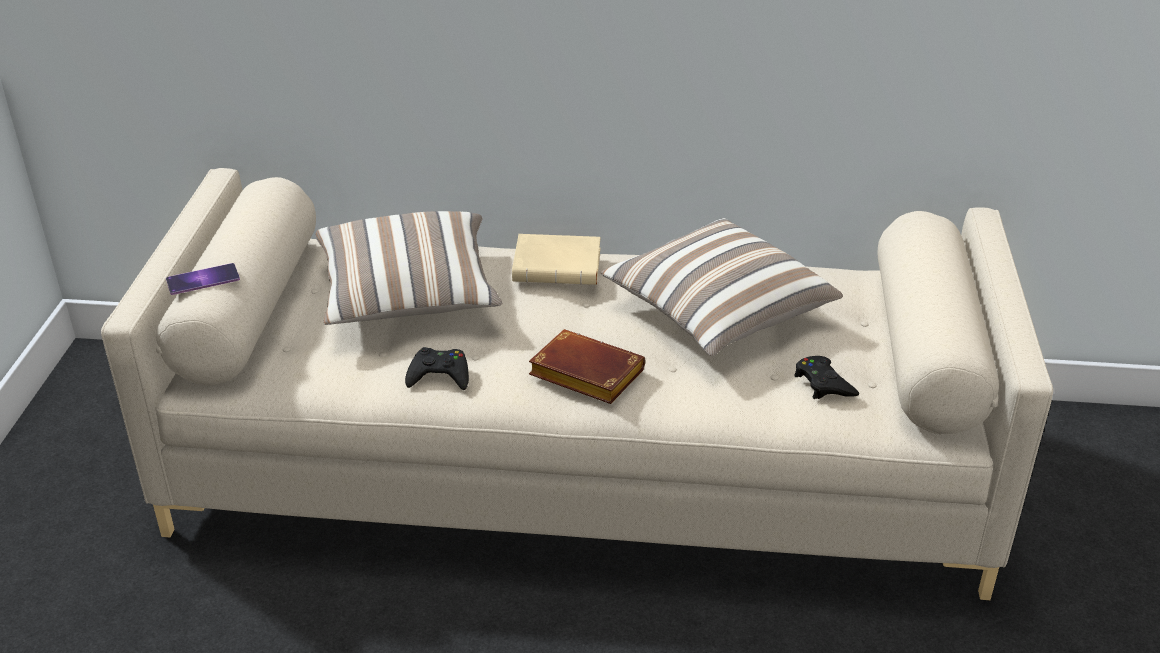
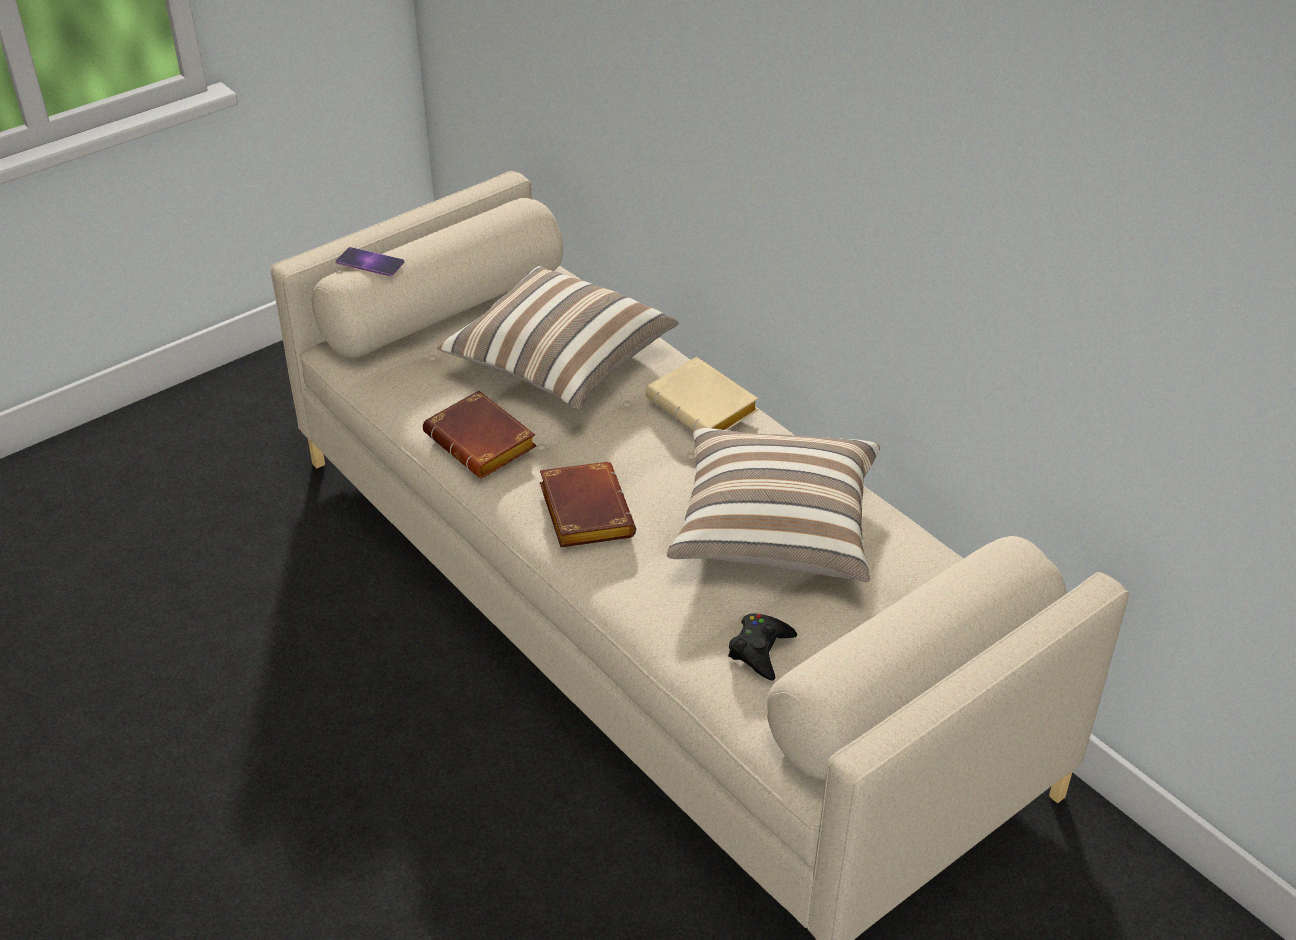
camera: 45 degrees right, 5 degrees up
black game controller [405,347,469,390] -> brown book [423,390,537,478]

